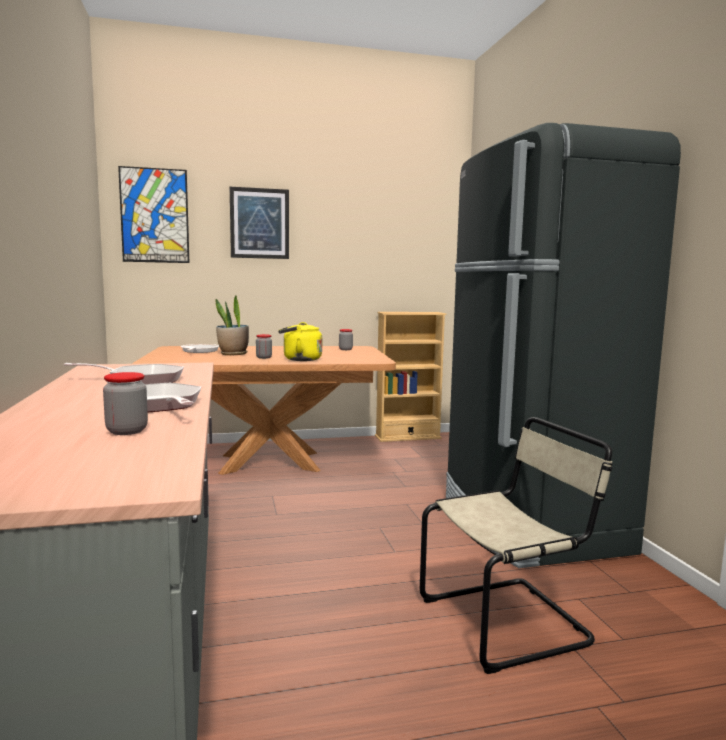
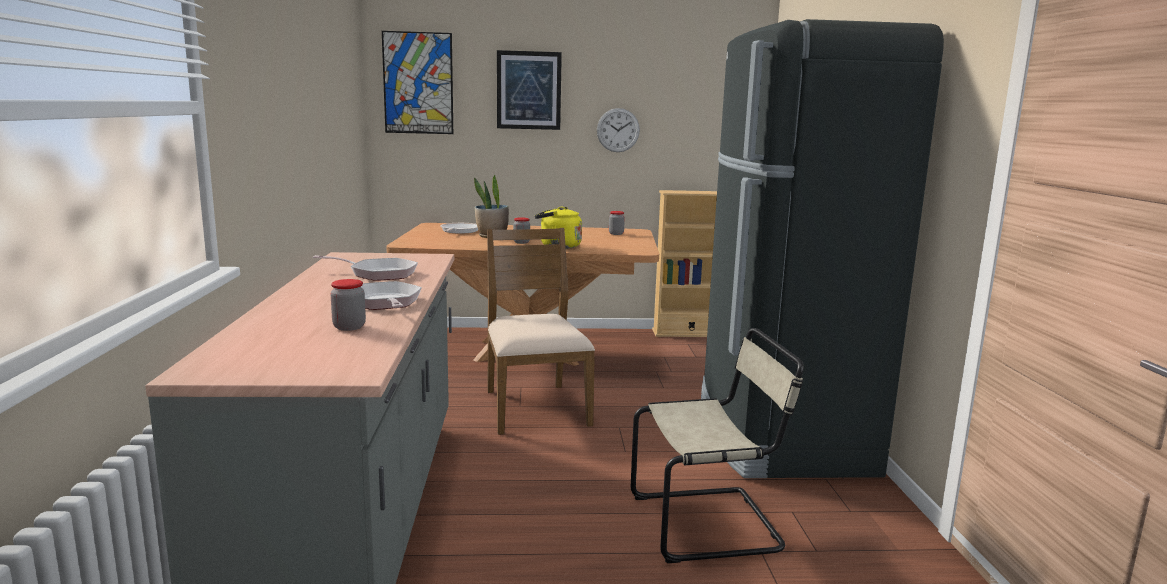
camera: 10 degrees right, 5 degrees up
none -> brown chair [487,228,595,435]
none -> wall clock [597,108,640,152]

